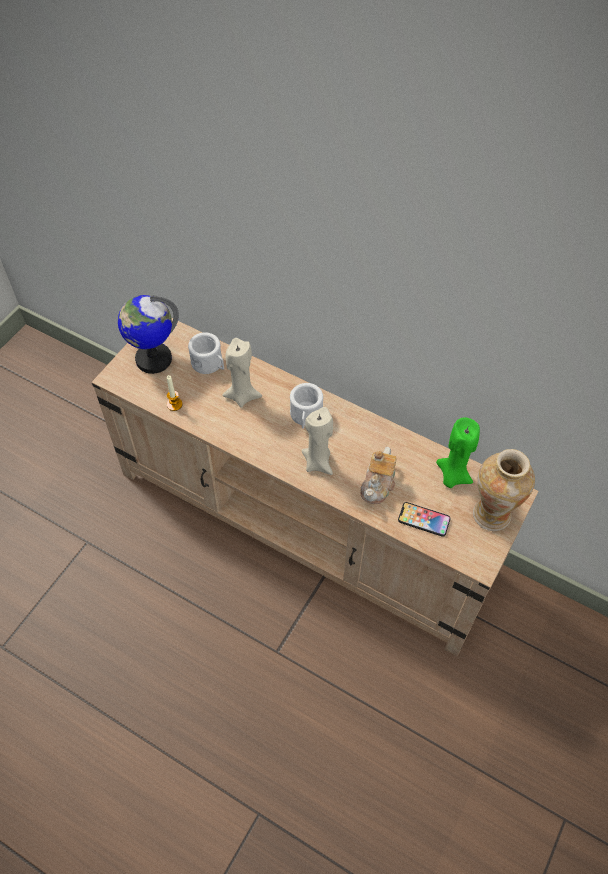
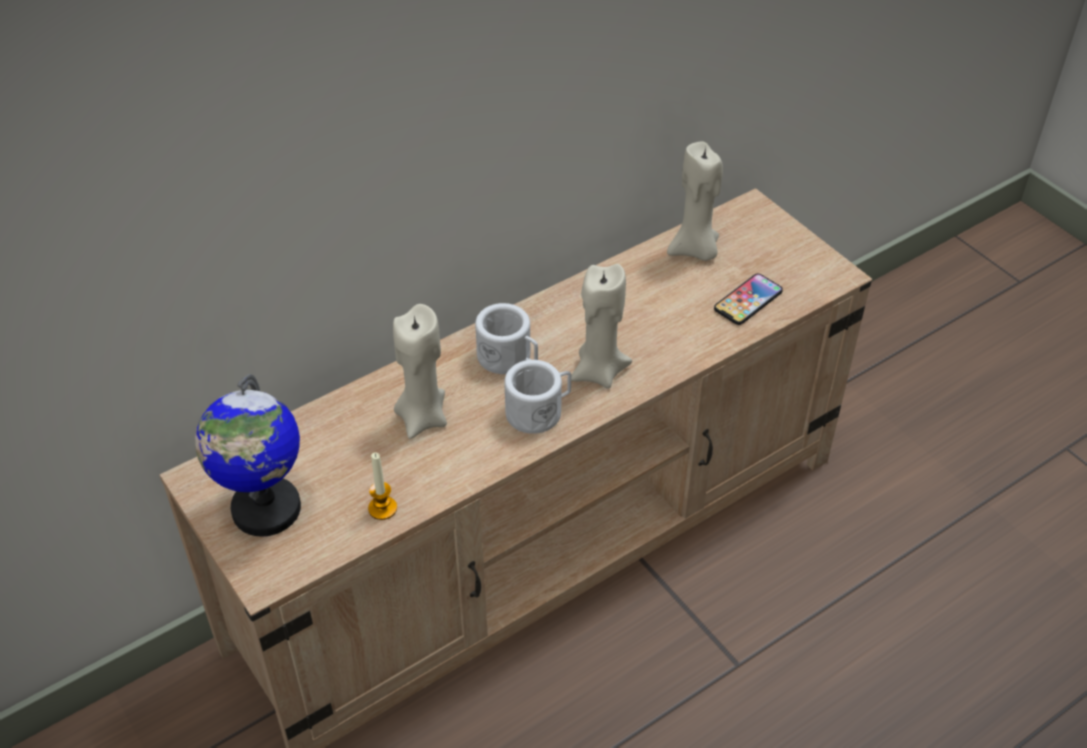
camera: 65 degrees left, 10 degrees down
white mug [188,332,224,374] -> white mug moved to [504,360,571,434]
teapot [360,447,397,504] -> none
green candle [436,418,480,488] -> beige candle [667,141,723,261]
vase [473,449,535,531] -> none

